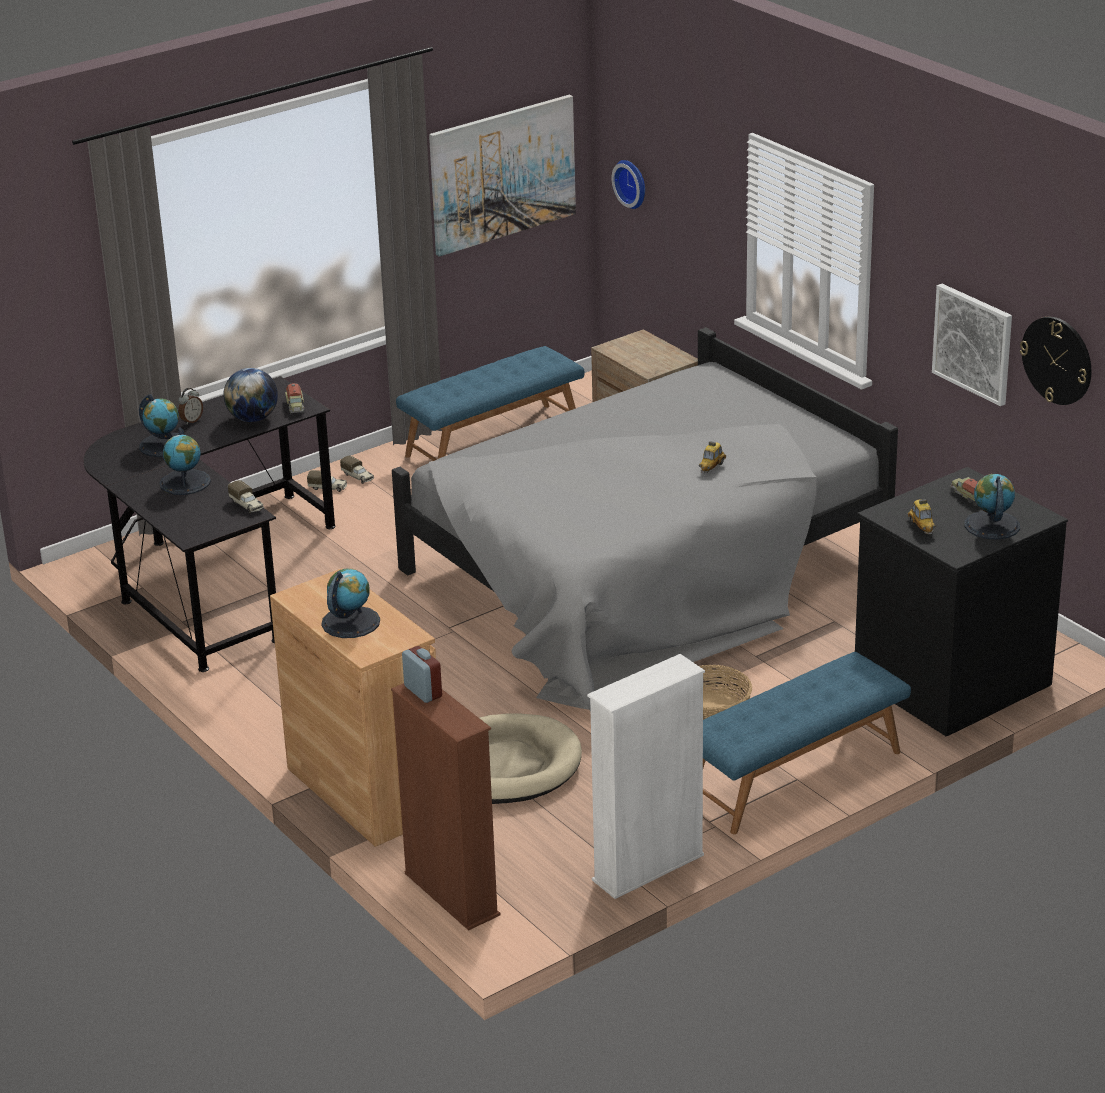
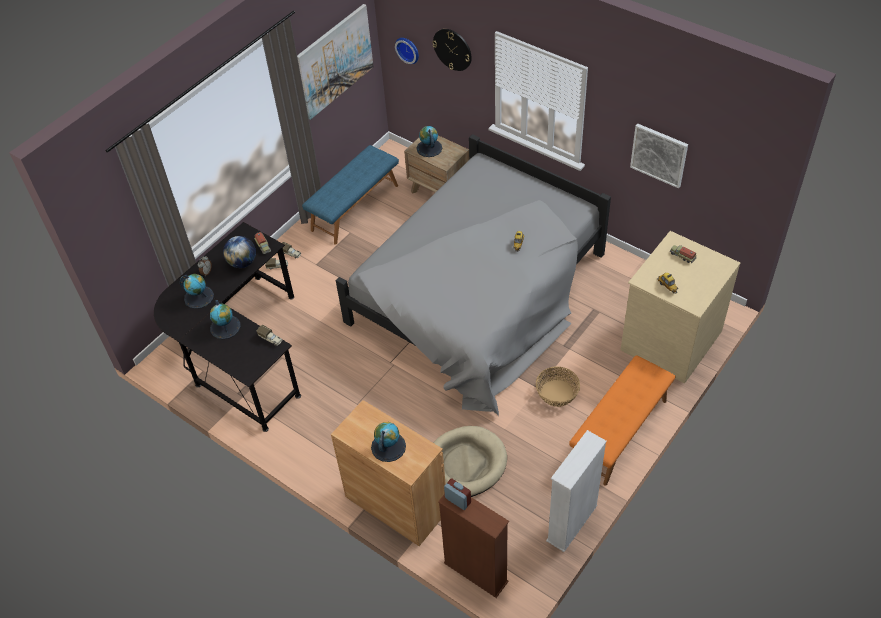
camera: 15 degrees left, 20 degrees up
blue bench [703,652,911,834] -> orange bench [569,355,675,486]
black dresser [855,467,1068,736] -> beige dresser [621,231,740,383]
globe [964,474,1020,540] -> globe moved to [416,126,442,157]
wall clock [1020,317,1091,405] -> wall clock moved to [432,29,472,71]

